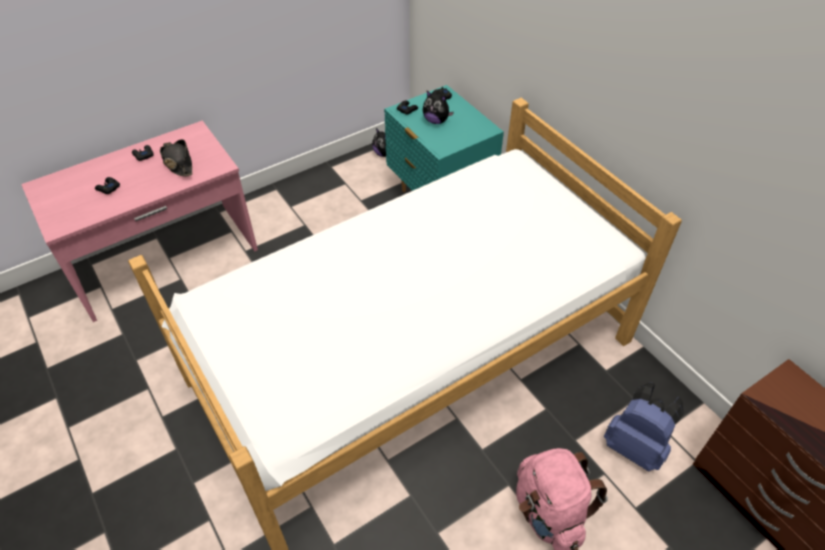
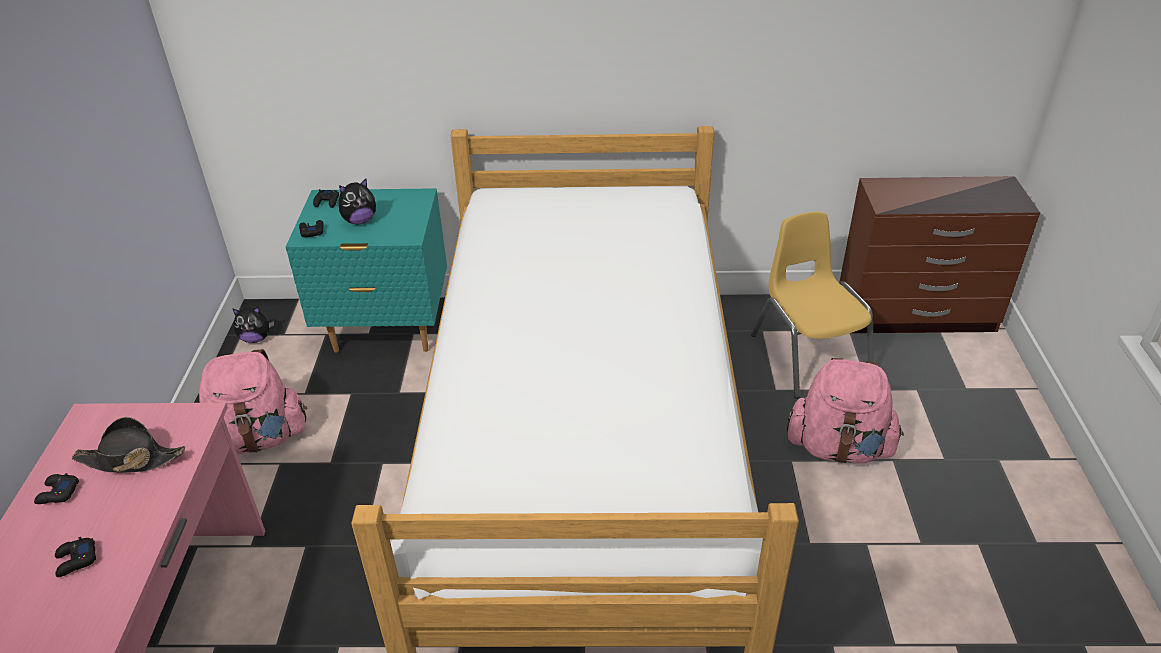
camera: 55 degrees left, 10 degrees down
blue backpack [604,382,683,471] -> yellow chair [751,212,874,399]
none -> pink backpack [199,349,307,454]

